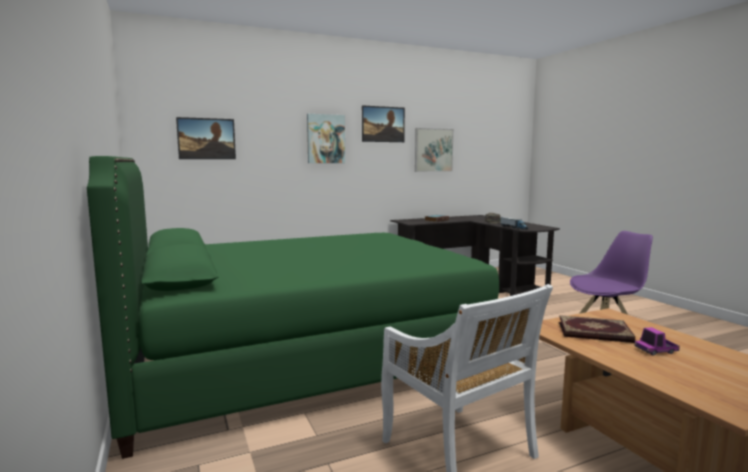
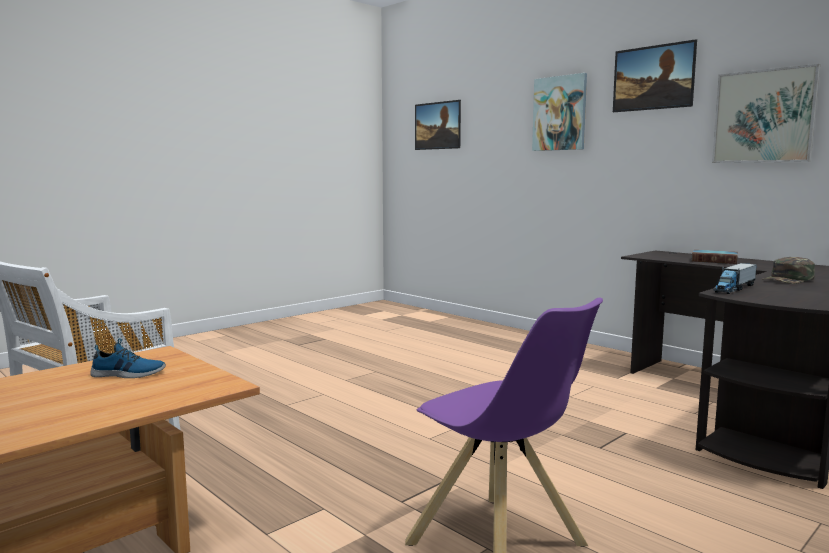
camera: 70 degrees right, 0 degrees up
green bed [87,156,499,459] -> none
book [559,315,635,343] -> shoe [90,338,166,378]
toy truck [634,327,680,356] -> none

